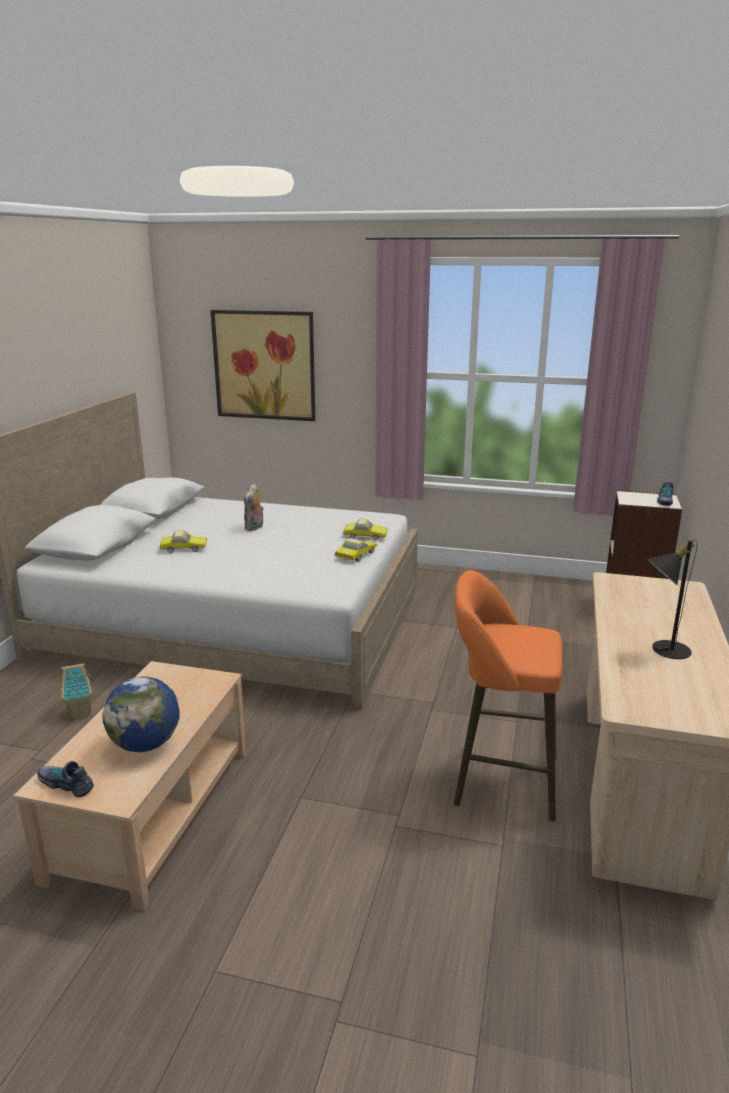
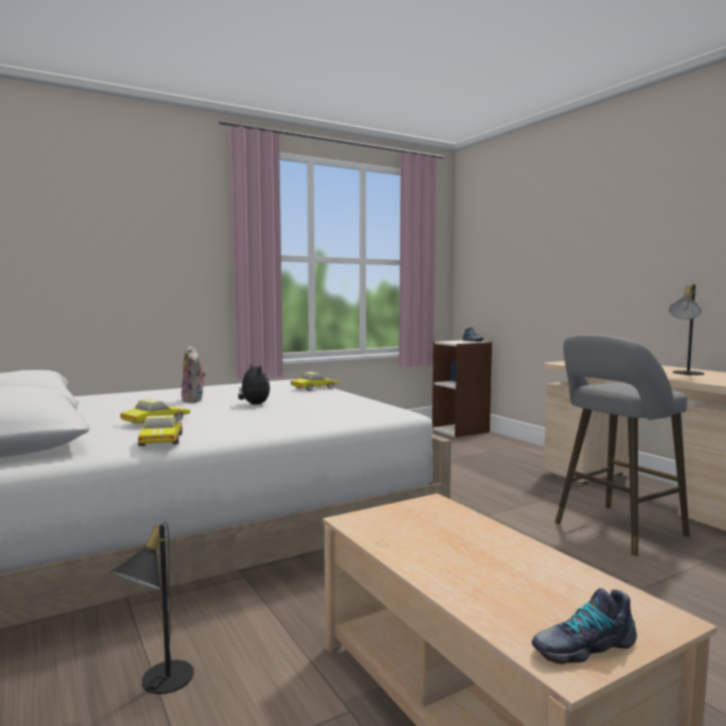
camera: 45 degrees left, 15 degrees down
toy house [61,662,92,720] -> black table lamp [111,522,194,694]
globe [103,677,180,752] -> none
picture [210,310,315,421] -> none
toy car [335,538,378,562] -> toy car moved to [138,415,182,446]
orange stool [454,570,562,822] -> grey stool [555,334,690,556]
none -> plush toy [238,363,270,405]

